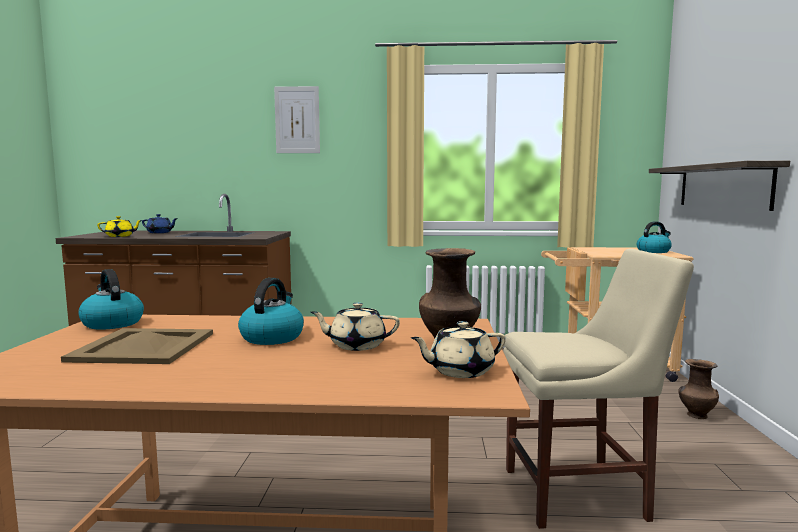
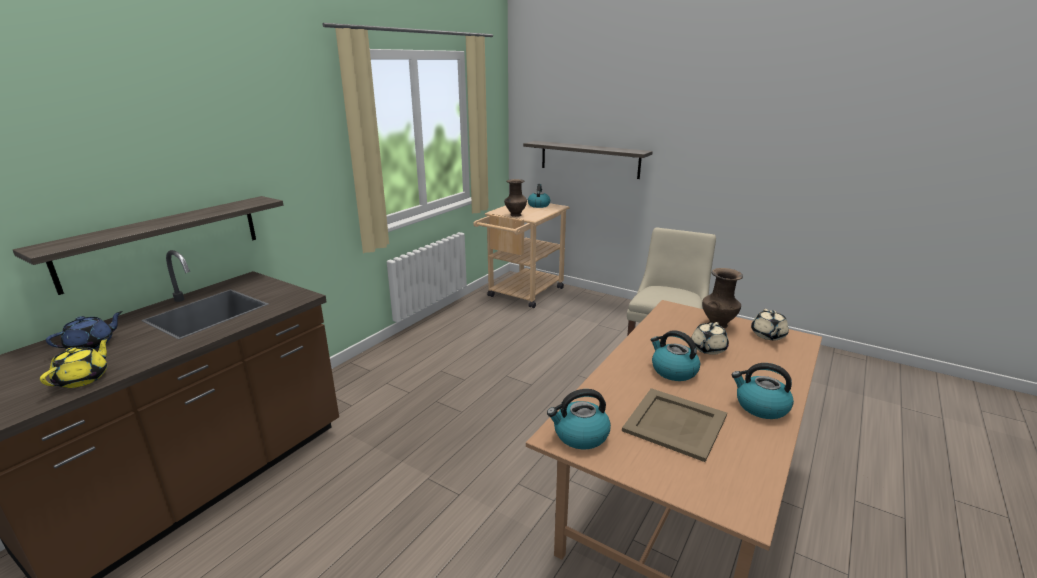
camera: 60 degrees left, 15 degrees up
picture [274,86,320,153] -> none
brown vase [678,359,719,419] -> brown vase moved to [504,179,527,217]
none -> shelf [13,196,283,295]
none -> kettle [732,363,794,419]

